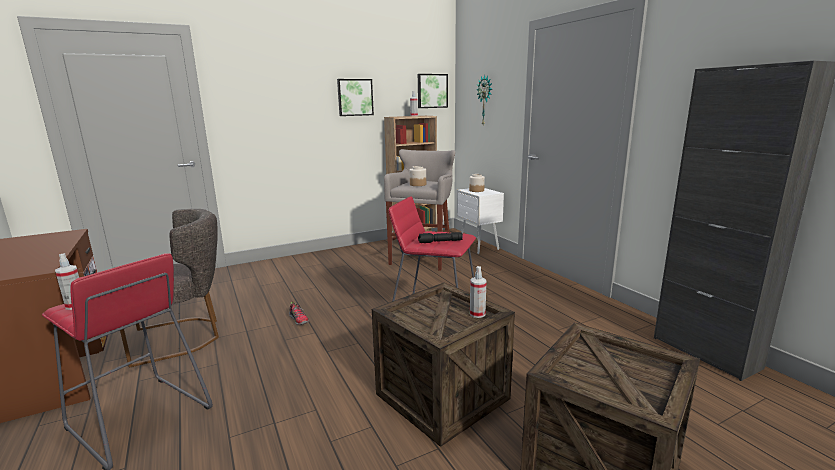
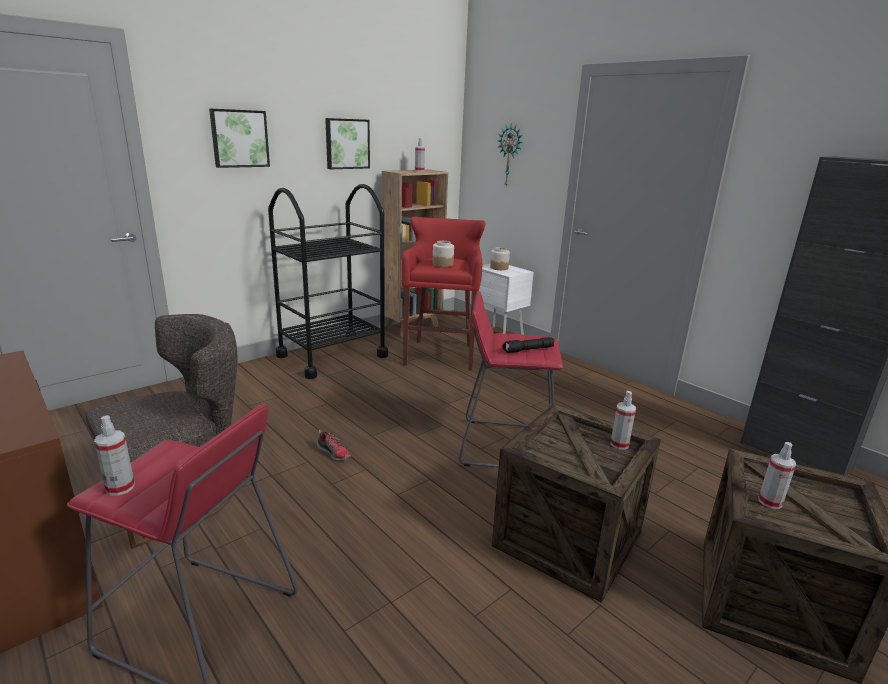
camera: 15 degrees left, 5 degrees up
grey stool [384,149,455,271] -> red stool [402,217,485,371]
picture [418,74,448,108] -> picture moved to [209,109,270,168]
none -> black cart [268,184,388,379]
none -> spray bottle [758,442,796,509]

